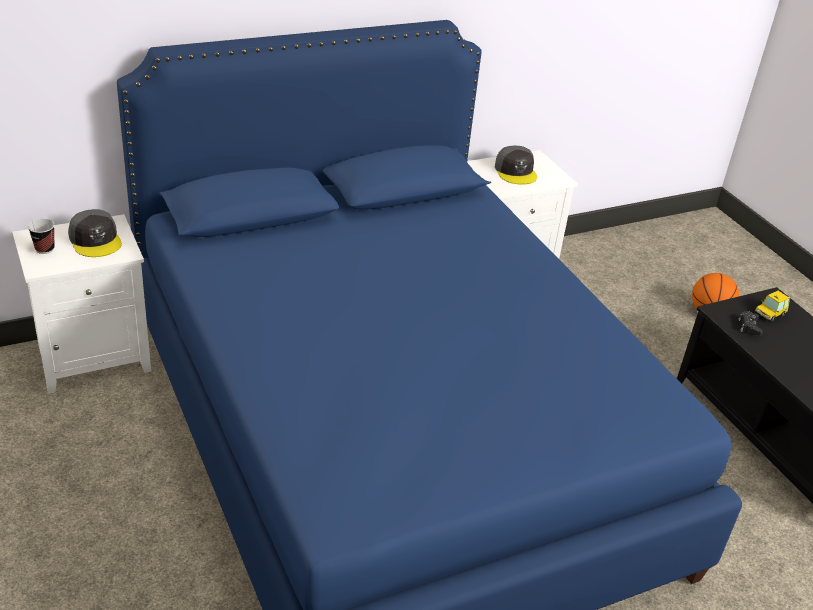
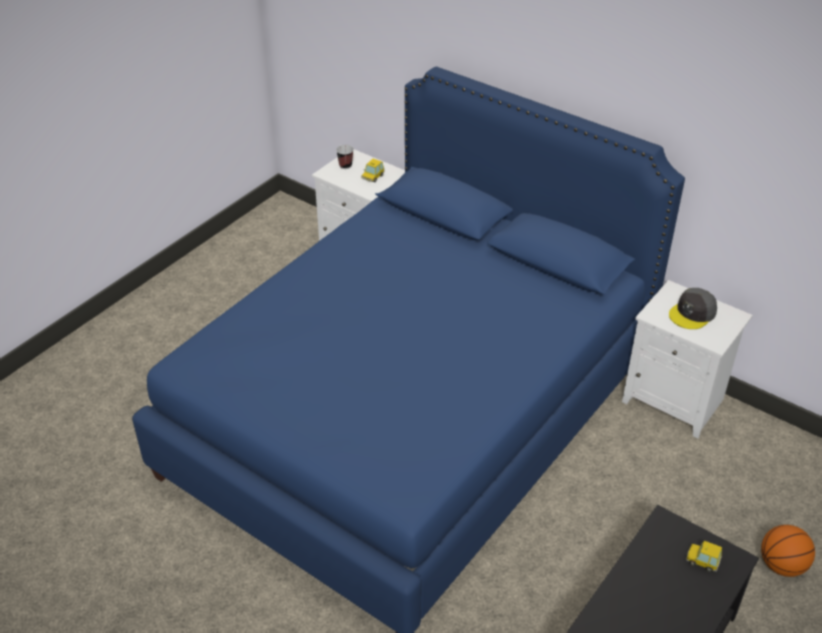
camera: 65 degrees right, 5 degrees up
grey cap [68,209,122,257] -> toy car [361,159,385,182]
black game controller [739,311,763,336] -> none

